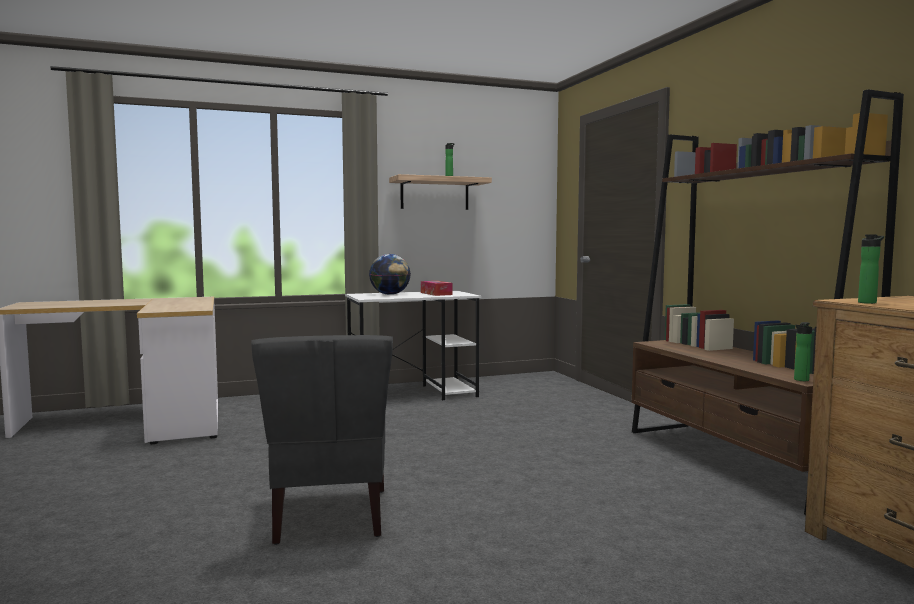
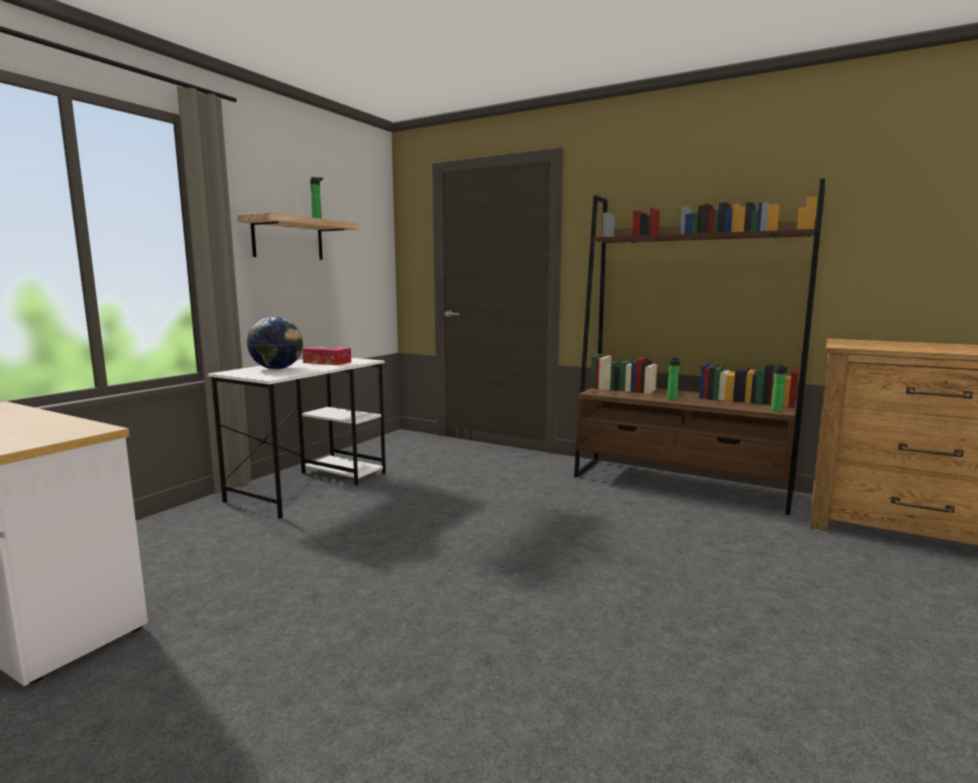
camera: 40 degrees left, 5 degrees up
grey chair [251,335,393,545] -> none
bottle [858,234,884,304] -> bottle moved to [667,357,680,400]

